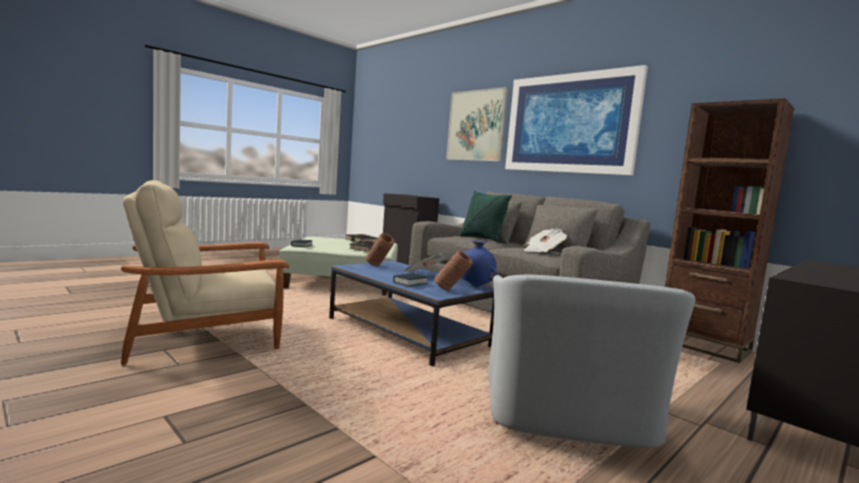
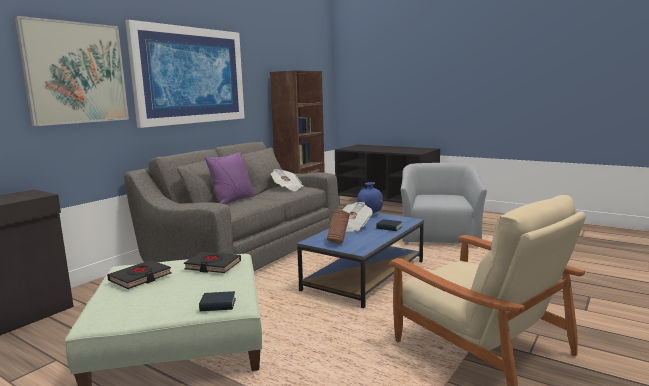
camera: 100 degrees left, 5 degrees up
brown vase [434,251,473,291] -> none
green pillow [459,191,512,242] -> purple pillow [205,152,255,205]
grey armchair [488,274,695,448] -> grey armchair turned 75 degrees counterclockwise [401,163,487,247]

